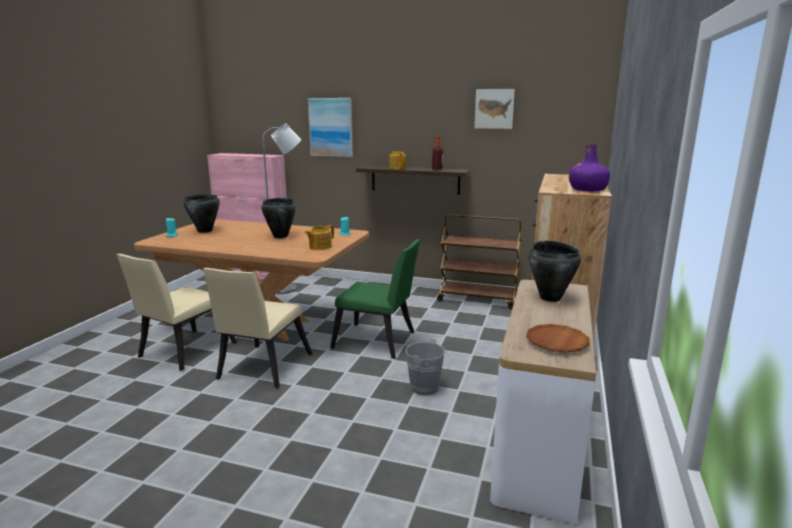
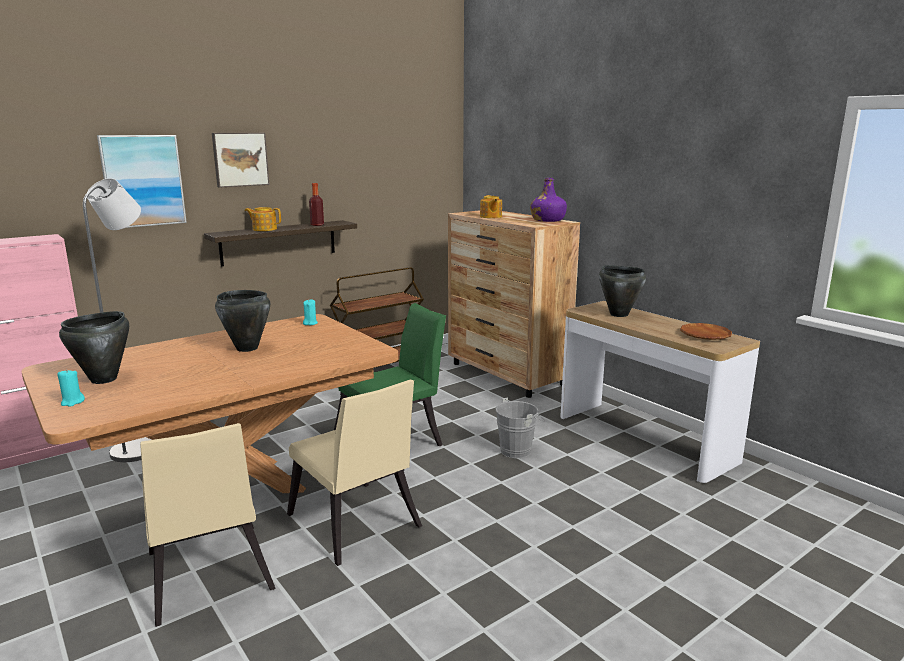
camera: 55 degrees left, 0 degrees up
teapot [305,225,334,250] -> teapot moved to [480,195,502,218]
picture [473,88,516,130] -> picture moved to [212,133,270,188]

